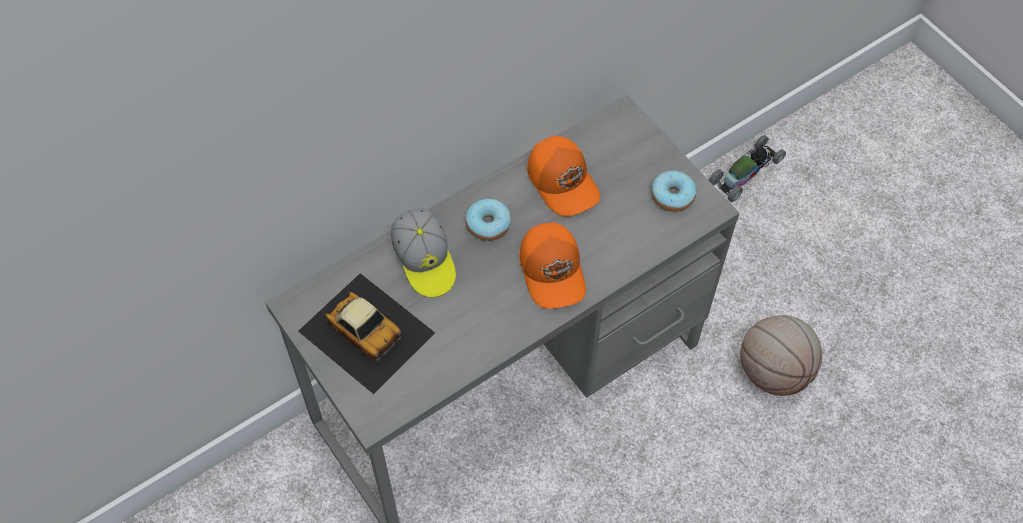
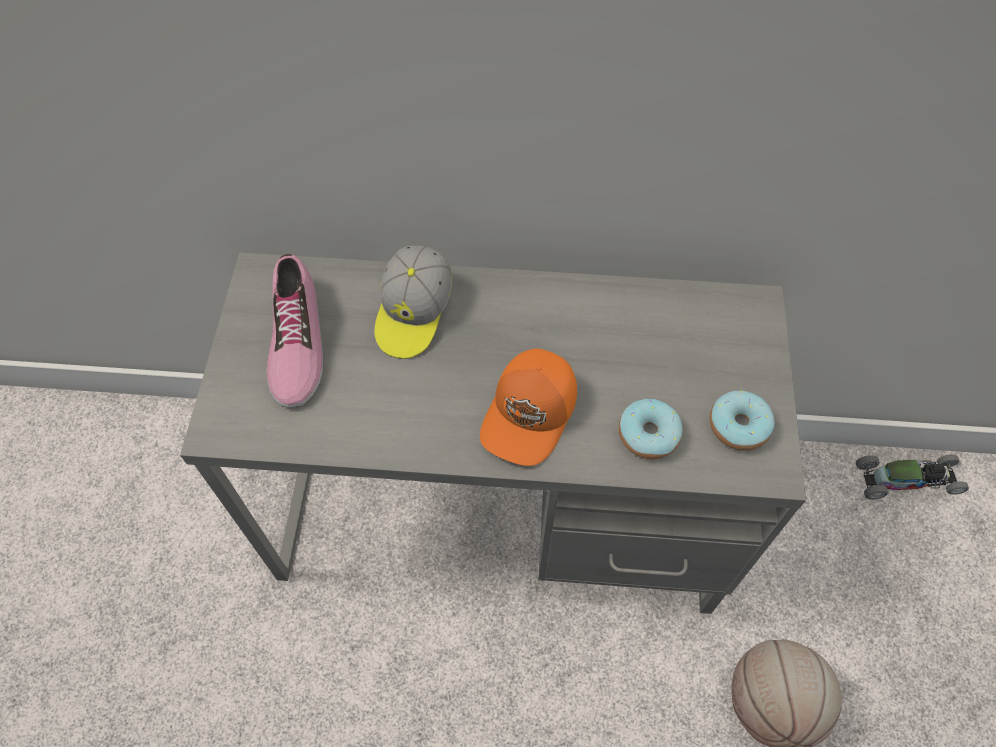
camera: 40 degrees right, 0 degrees up
toy car [298,273,435,394] -> shoe [267,254,323,408]
donut [466,199,511,241] -> donut moved to [619,399,683,459]
orange cap [527,136,600,216] -> none

